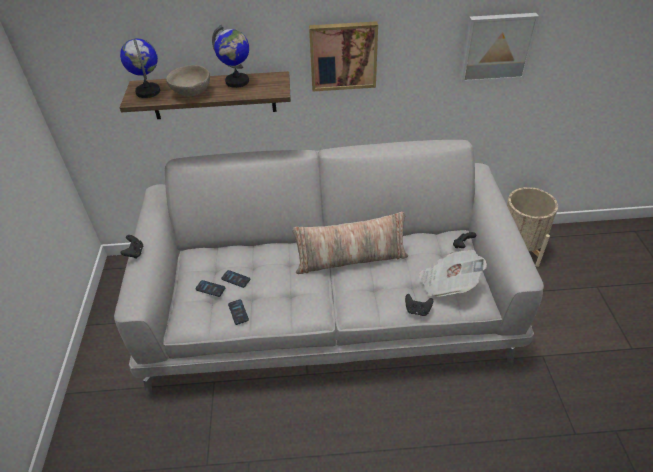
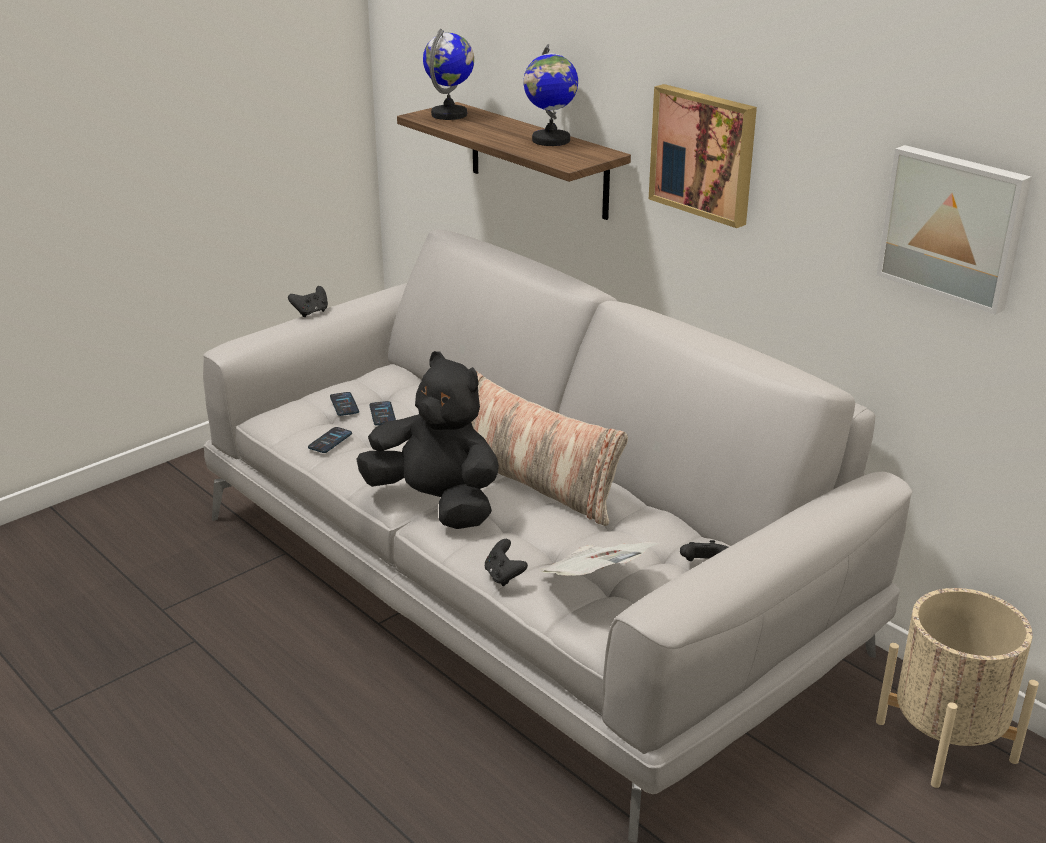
camera: 50 degrees right, 15 degrees down
beige bowl [166,65,210,96] -> none
none -> black plush toy [356,351,499,529]

